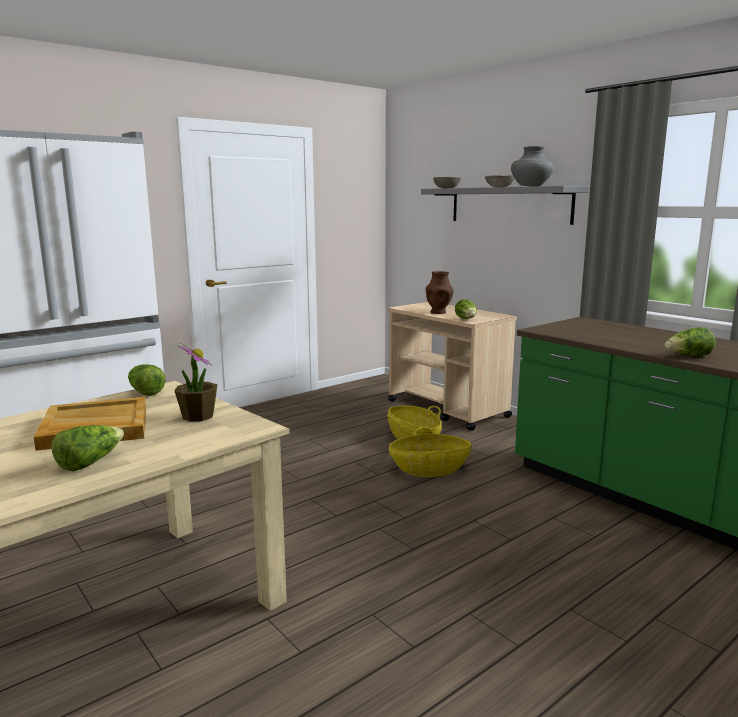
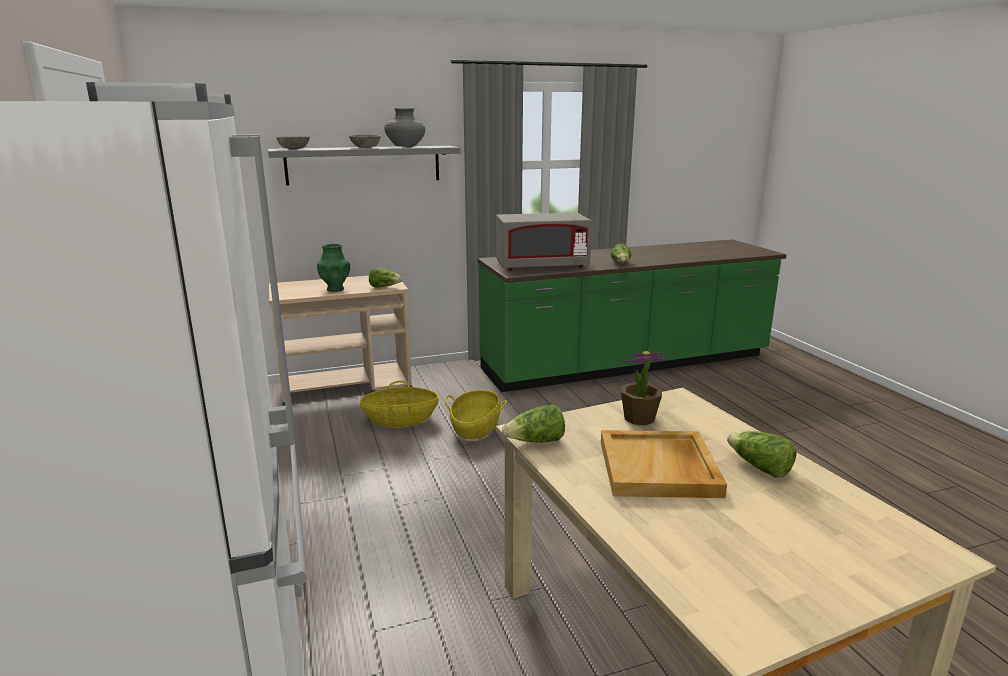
camera: 70 degrees left, 5 degrees up
brown vase [426,271,454,314] -> green vase [317,243,350,292]
none -> grey microwave [496,213,592,270]

